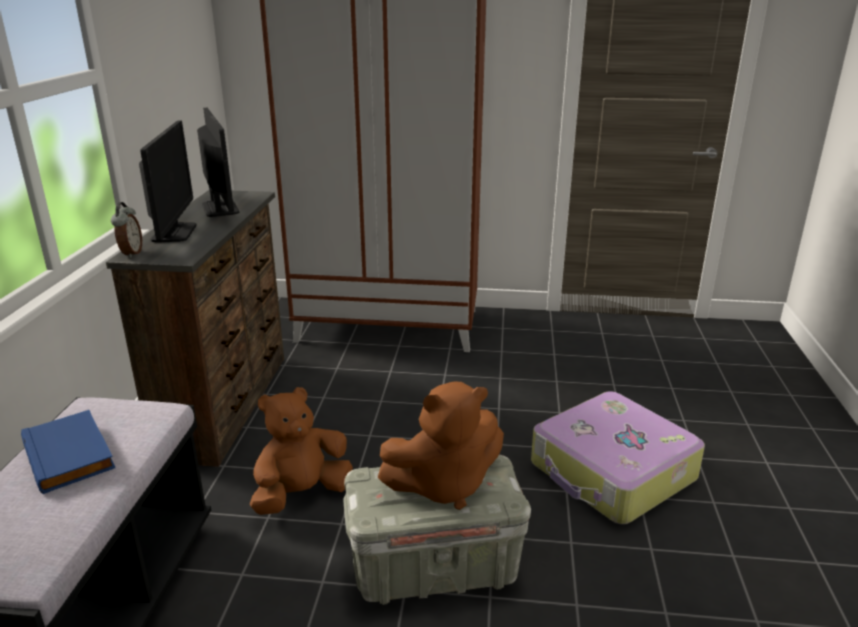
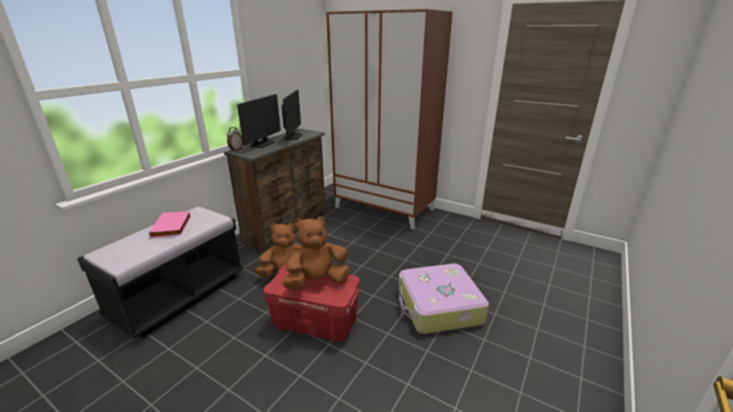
camera: 25 degrees right, 0 degrees up
blue book [21,410,115,494] -> pink book [149,211,191,238]
grey storage box [343,455,531,605] -> red storage box [263,265,360,342]
brown plush toy [378,381,504,510] -> brown plush toy turned 150 degrees clockwise [282,217,350,290]

